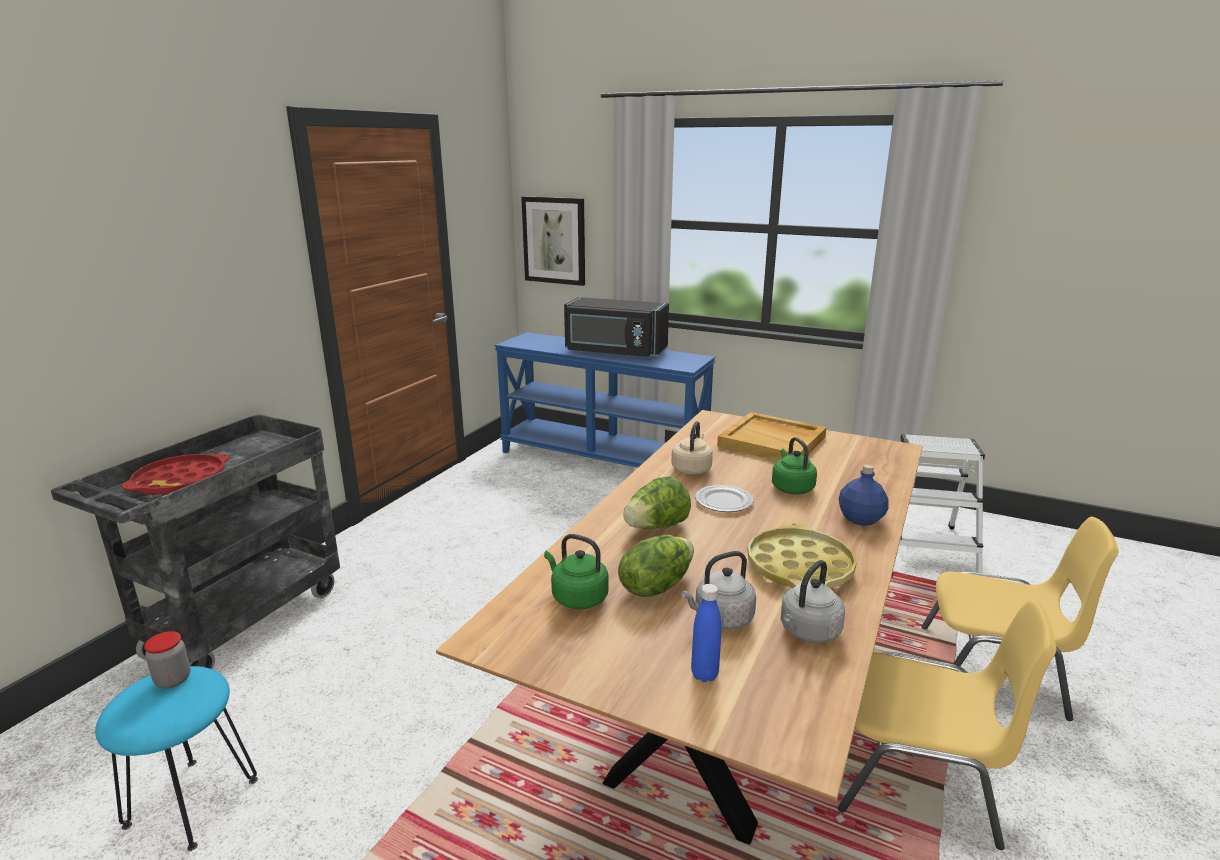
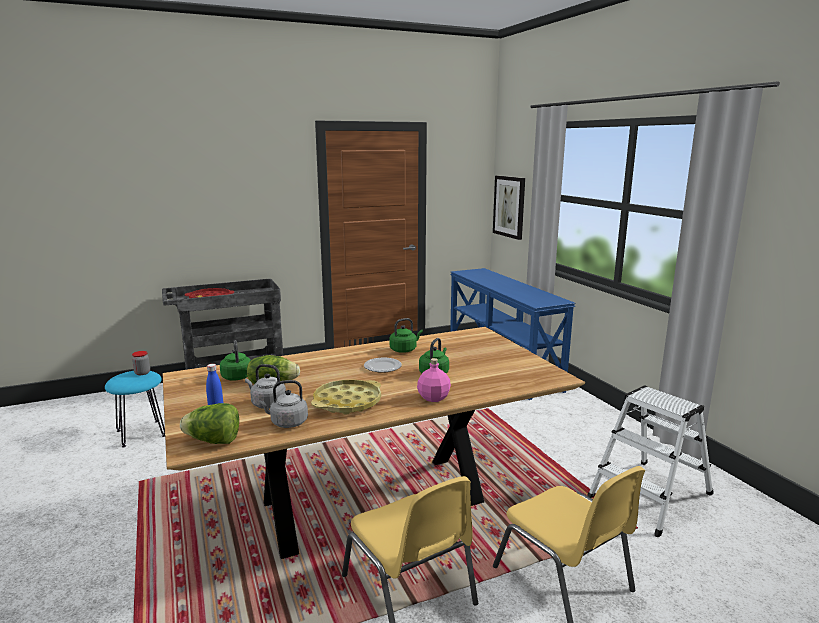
camera: 40 degrees right, 5 degrees down
black microwave [564,297,669,358] -> none
lettuce [623,477,691,529] -> lettuce moved to [180,403,239,444]
beige kettle [671,421,713,475] -> green kettle [389,318,423,353]
beige tray [717,412,827,461] -> none
blue bottle [839,464,889,526] -> pink bottle [417,358,451,402]

